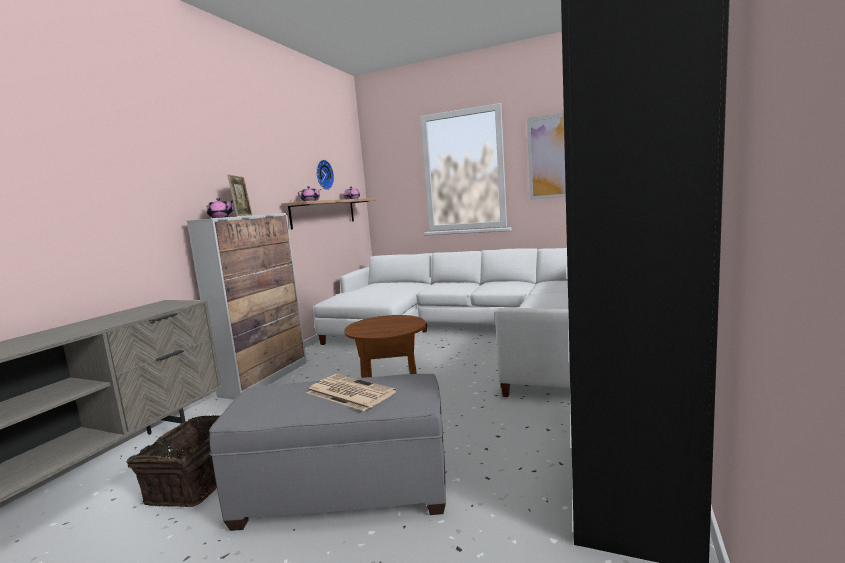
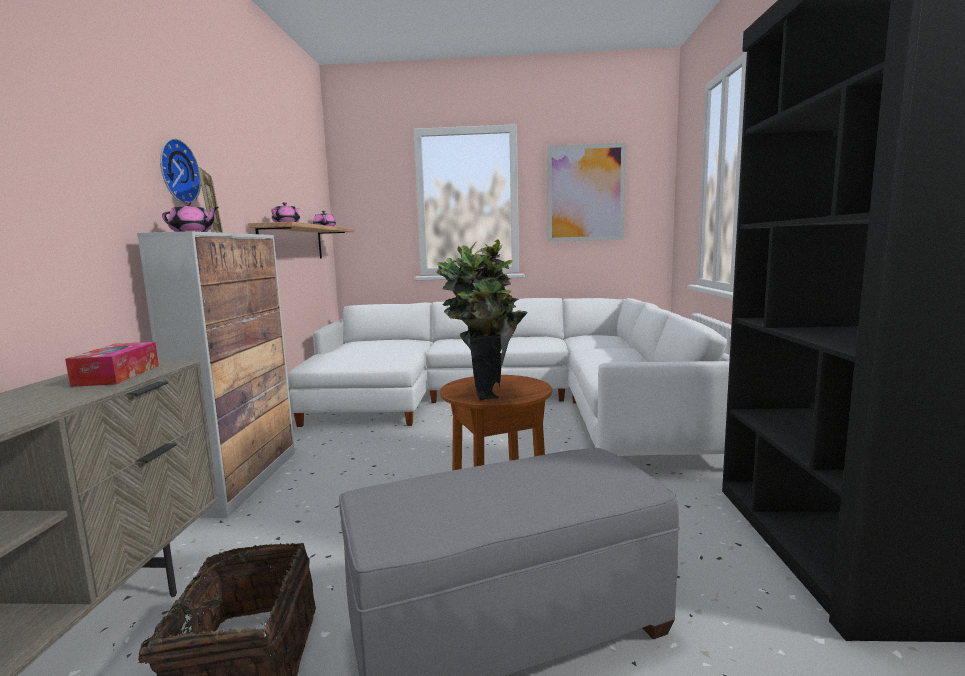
camera: 20 degrees left, 0 degrees up
newspaper [307,374,396,411] -> none
wall clock [316,160,334,190] -> wall clock moved to [160,138,201,204]
none -> tissue box [65,342,159,387]
none -> potted plant [436,239,528,400]

